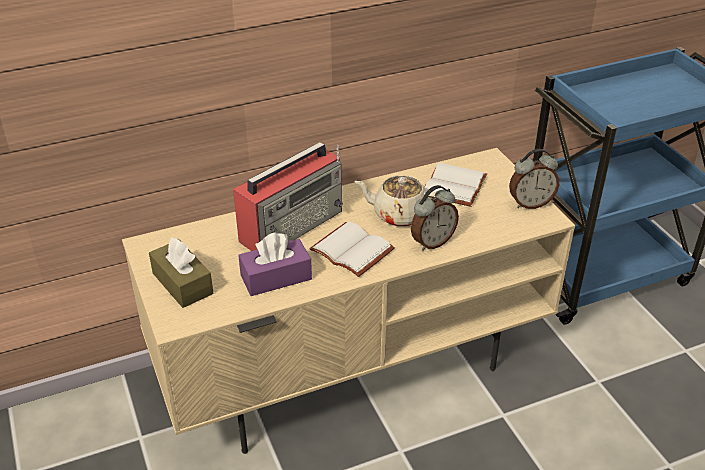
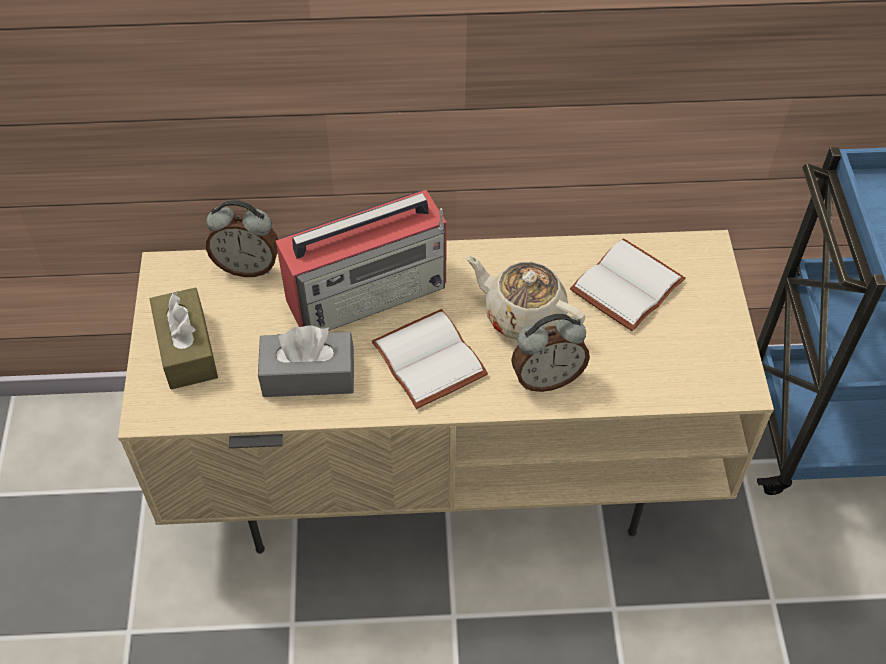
camera: 20 degrees right, 15 degrees up
purple tissue box [238,232,312,296] -> grey tissue box [258,325,354,397]
alarm clock [509,149,559,209] -> alarm clock moved to [206,200,278,277]

